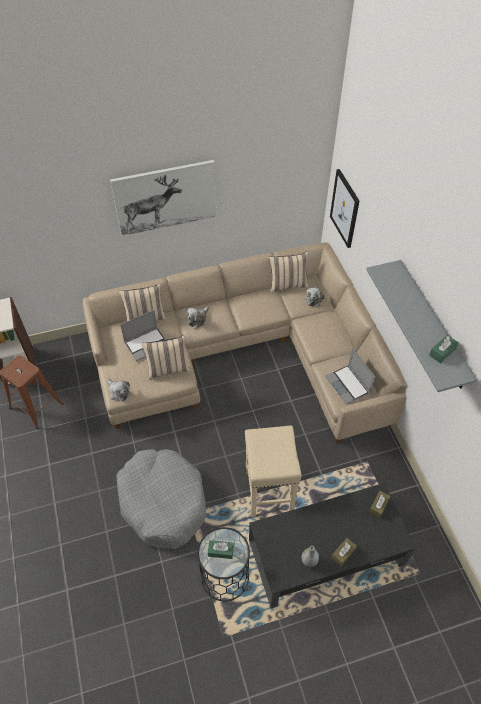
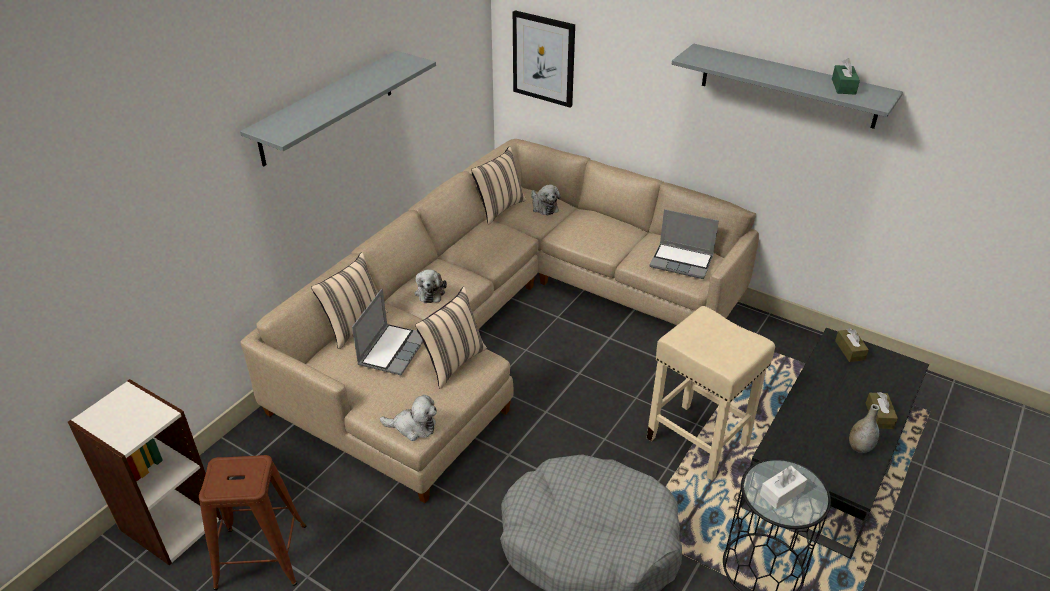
camera: 40 degrees left, 15 degrees down
picture [110,160,217,236] -> grey shelf [240,51,436,166]
green tissue box [208,540,234,559] -> white tissue box [760,466,807,509]

